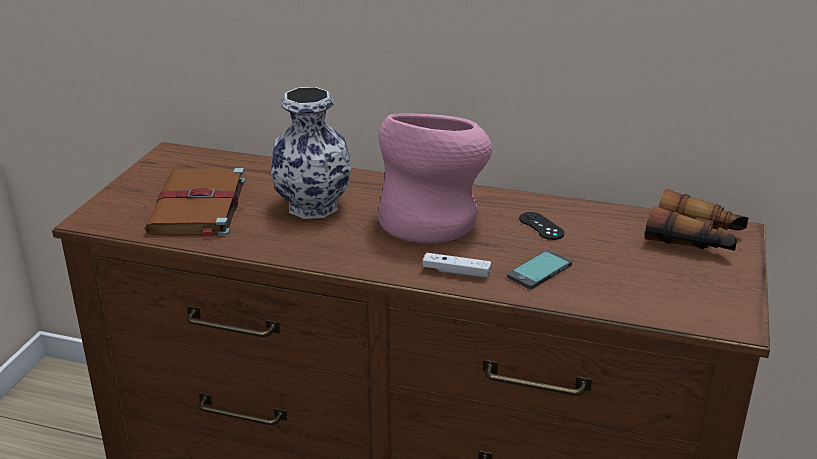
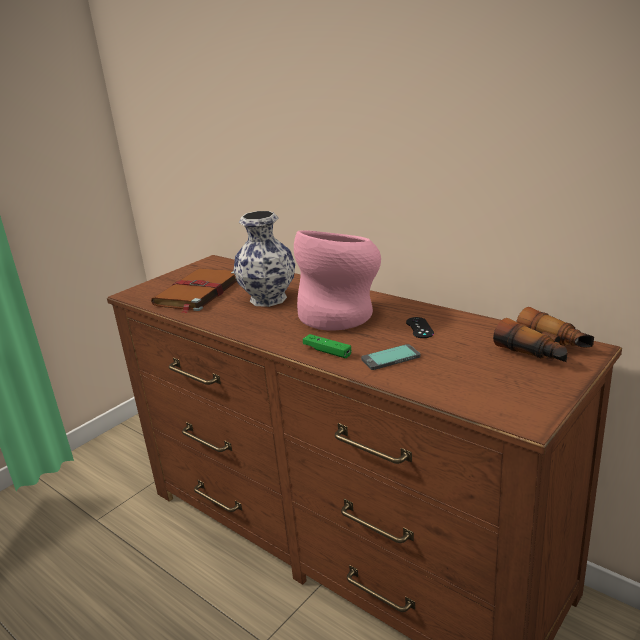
camera: 25 degrees right, 5 degrees down
white game controller [423,253,491,279] -> green game controller [303,334,351,358]

